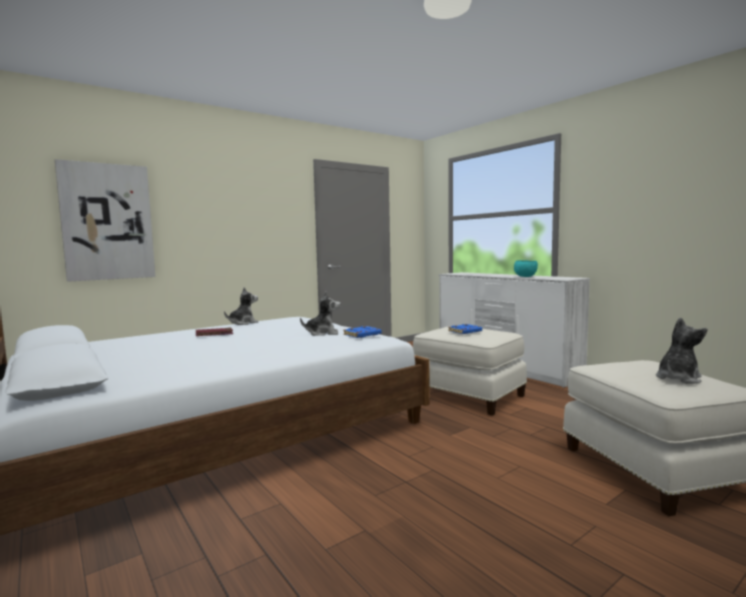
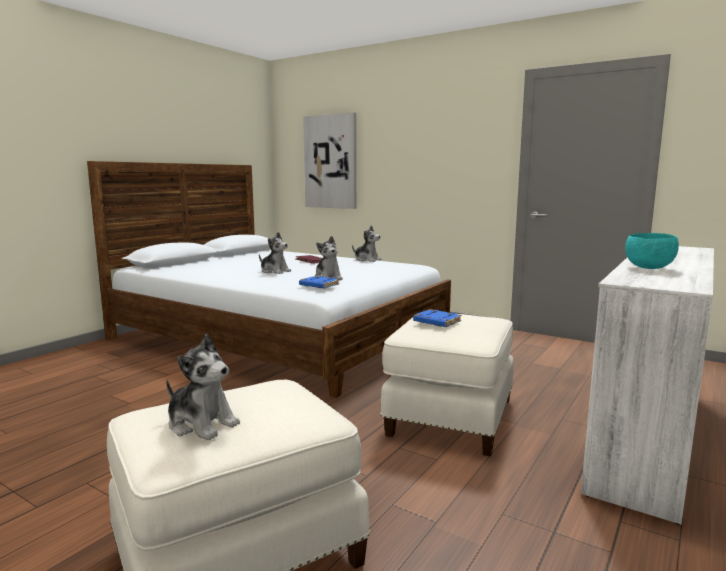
camera: 70 degrees right, 5 degrees up
none -> plush toy [259,232,291,274]

